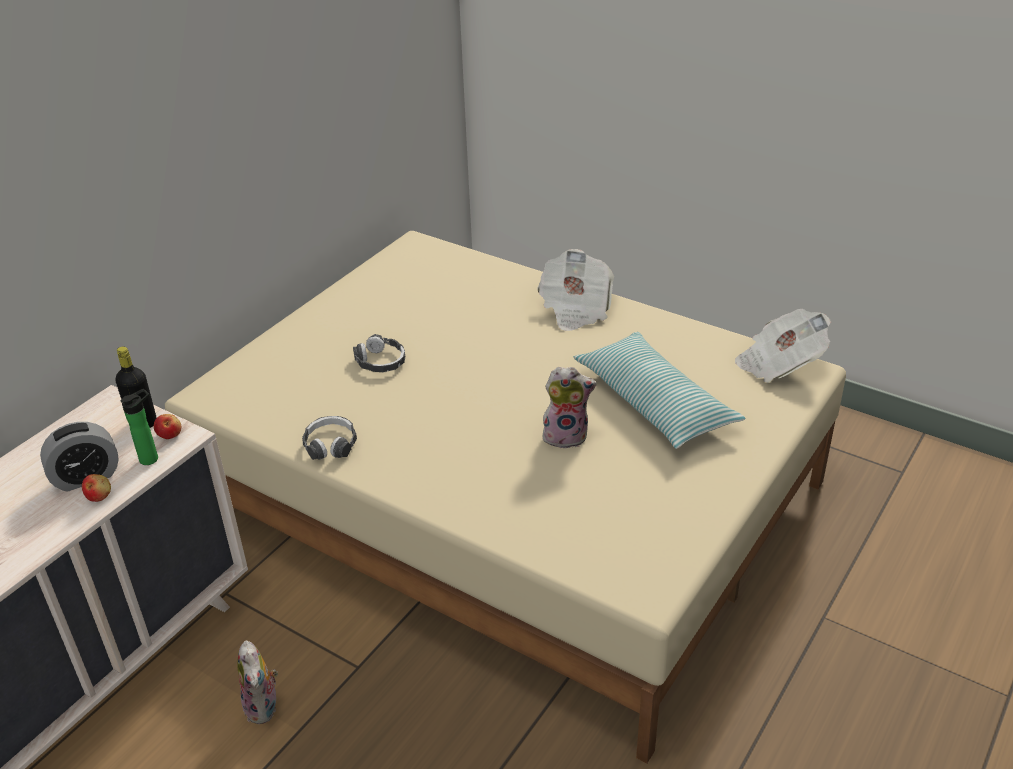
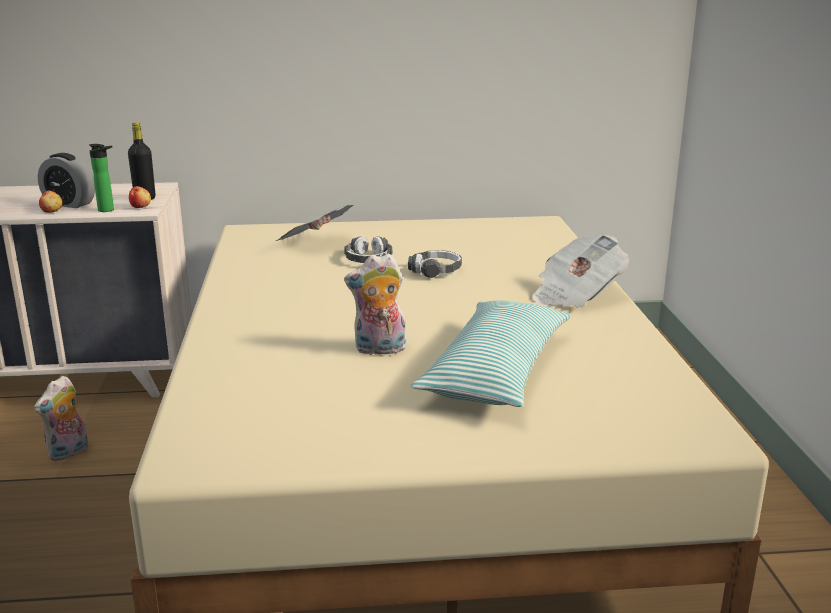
camera: 50 degrees right, 15 degrees down
headphones [302,416,357,460] -> headphones moved to [408,250,462,278]
plush toy [543,367,597,449] -> plush toy turned 120 degrees clockwise [344,253,407,355]
newspaper [735,309,831,383] -> newspaper moved to [276,205,353,241]

